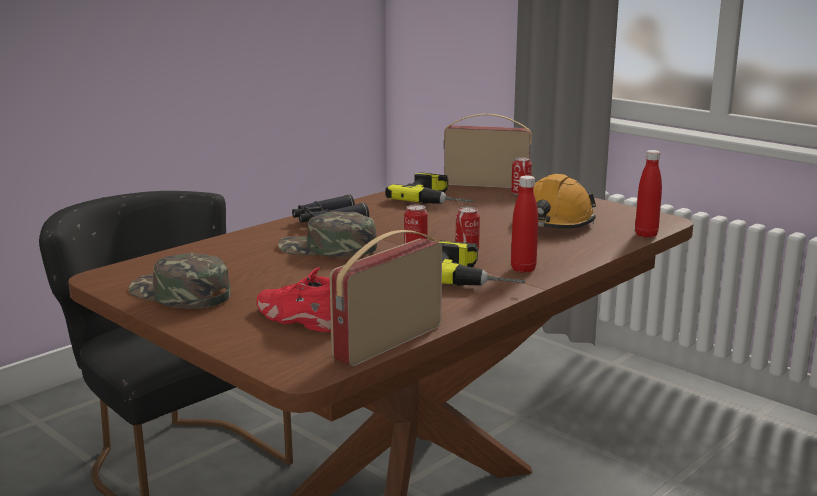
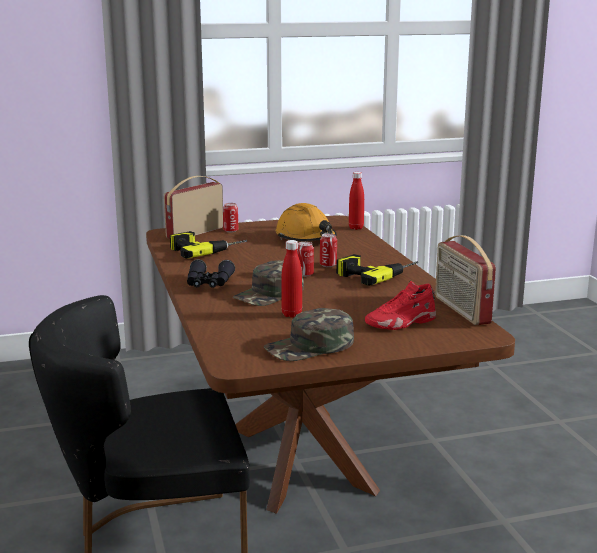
camera: 60 degrees left, 0 degrees up
red bottle [511,175,538,273] -> red bottle moved to [282,240,302,318]

